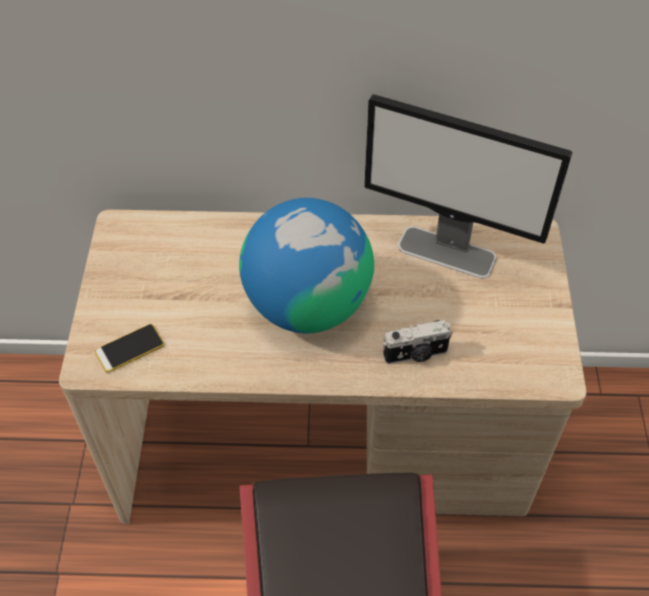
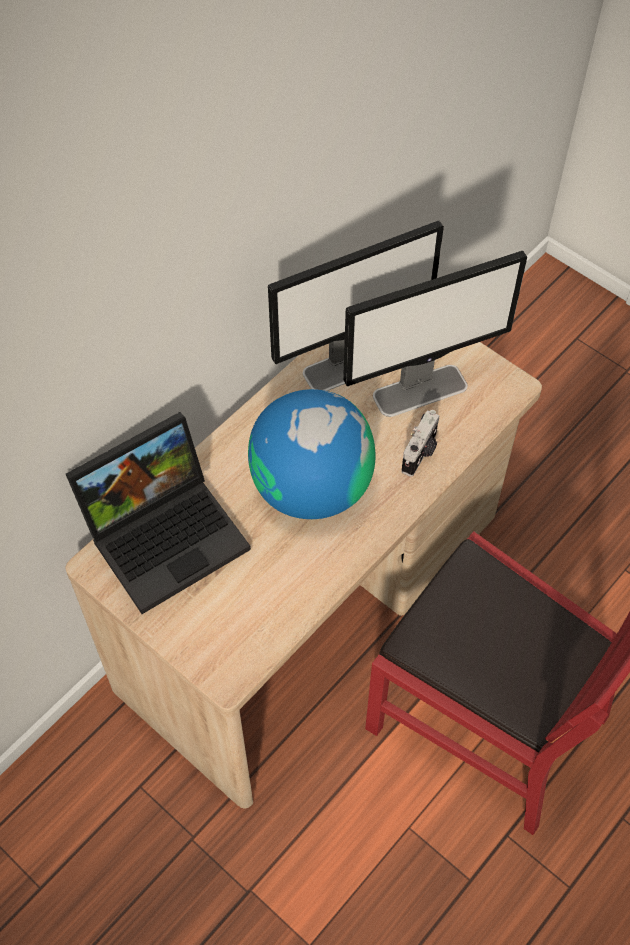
camera: 50 degrees left, 5 degrees up
phone [95,324,164,373] -> none
none -> laptop [66,412,251,614]
none -> monitor [343,251,527,417]

